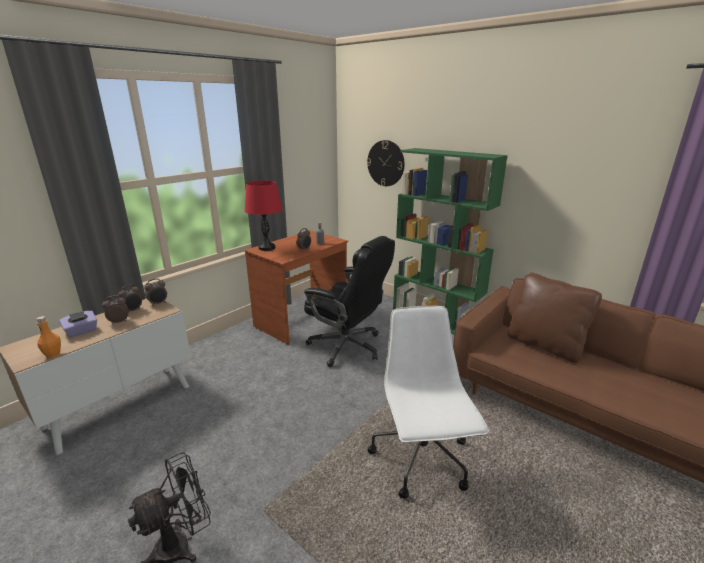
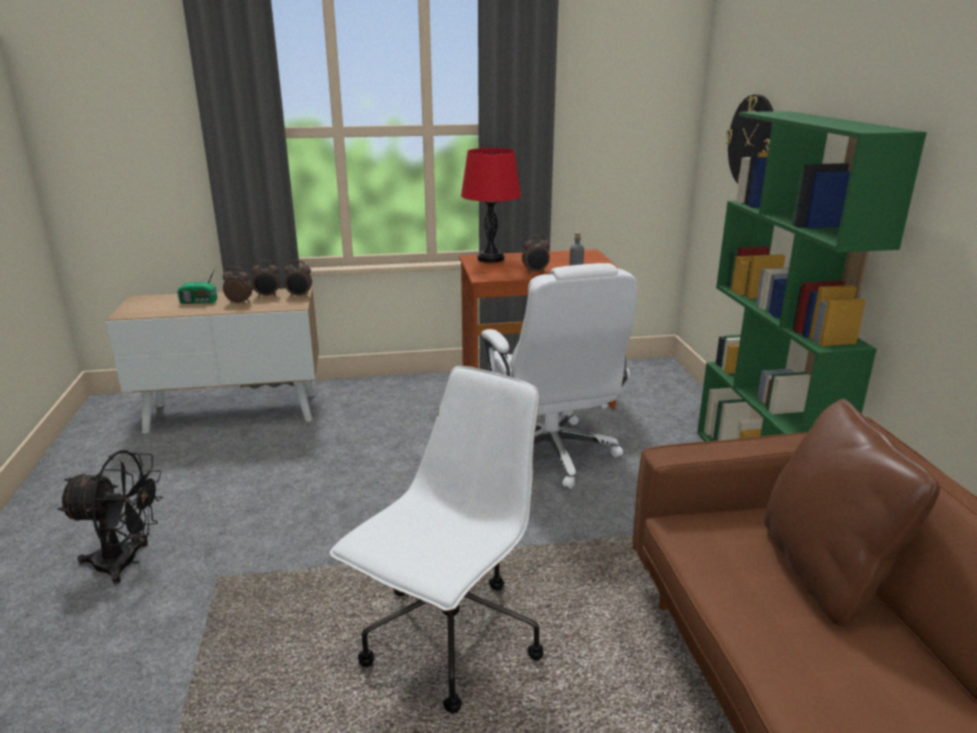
camera: 40 degrees right, 0 degrees up
orange bottle [37,316,61,358] -> none
purple tissue box [59,311,97,338] -> radio [177,266,217,304]
black office chair [304,236,395,367] -> white office chair [481,263,638,489]

